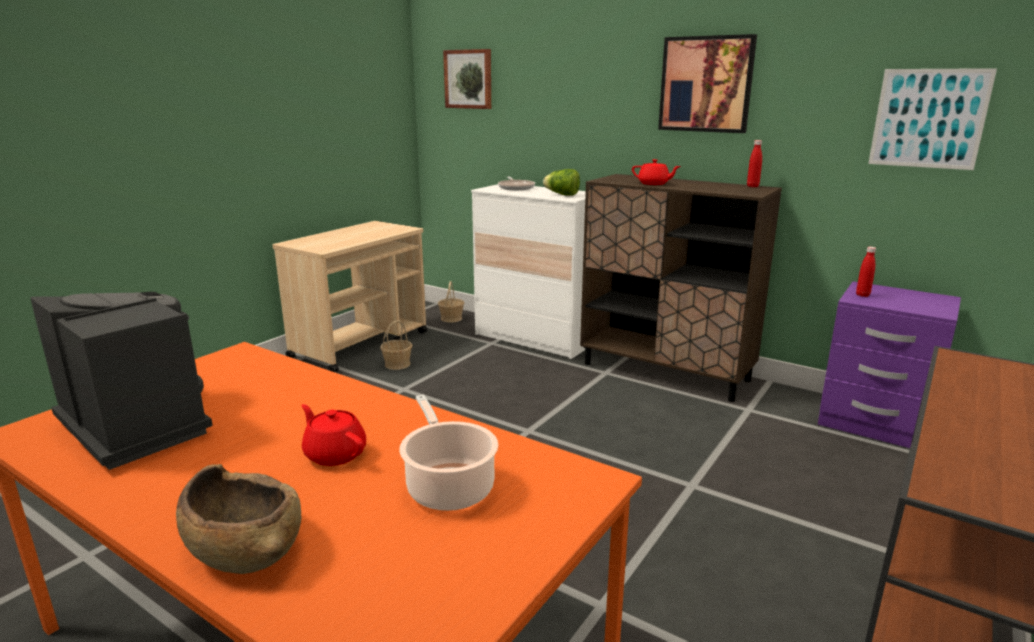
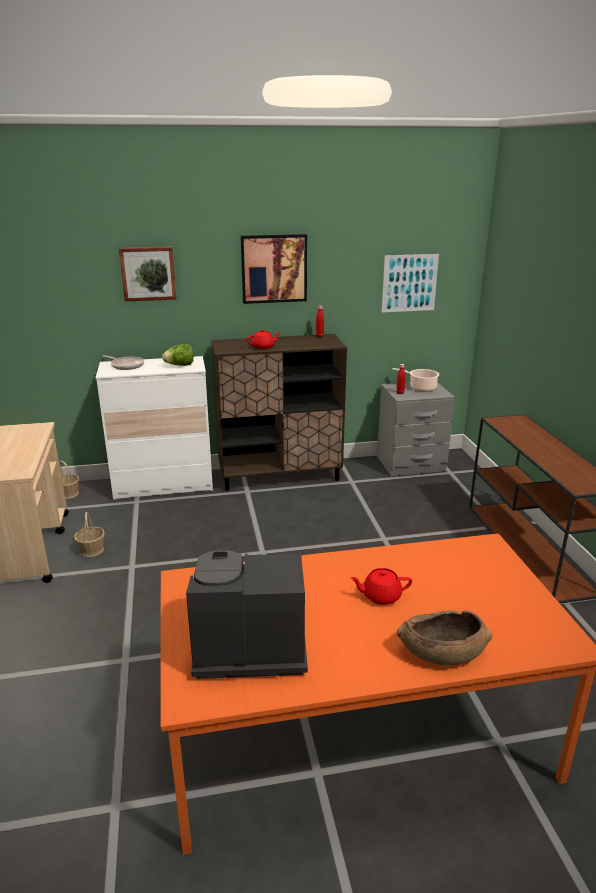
camera: 45 degrees left, 5 degrees up
cooking pot [399,395,498,511] -> cooking pot moved to [392,368,439,392]
picture [443,49,491,109] -> picture moved to [119,247,176,302]
purple nightstand [818,281,961,448] -> grey nightstand [377,382,455,476]

